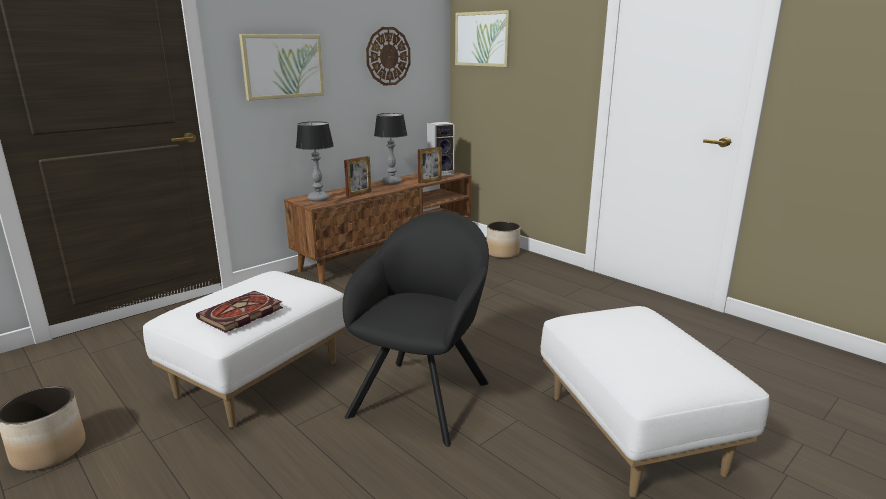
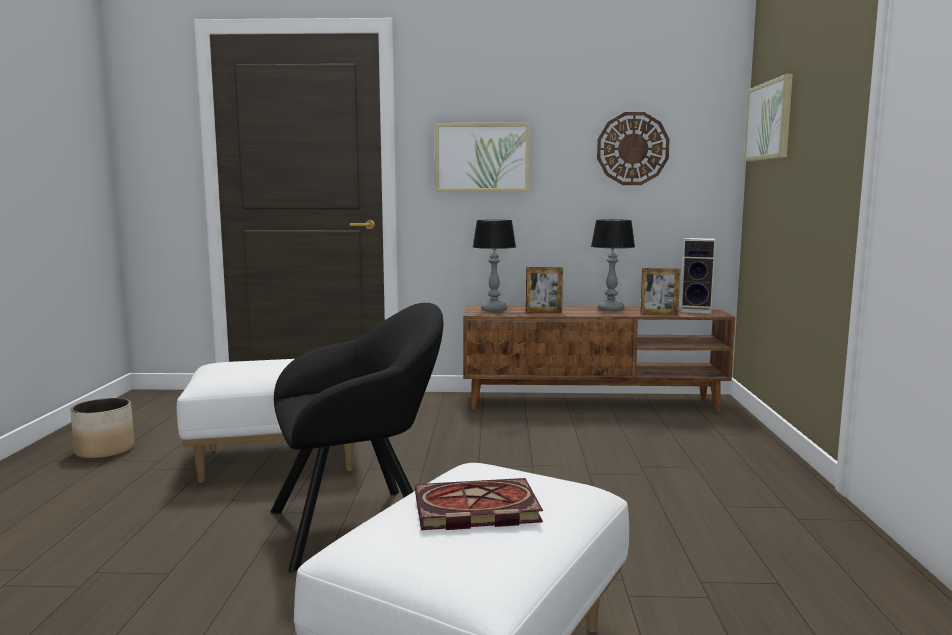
camera: 45 degrees right, 10 degrees down
book [196,291,283,333] -> book moved to [415,478,543,530]
planter [487,221,520,258] -> none

